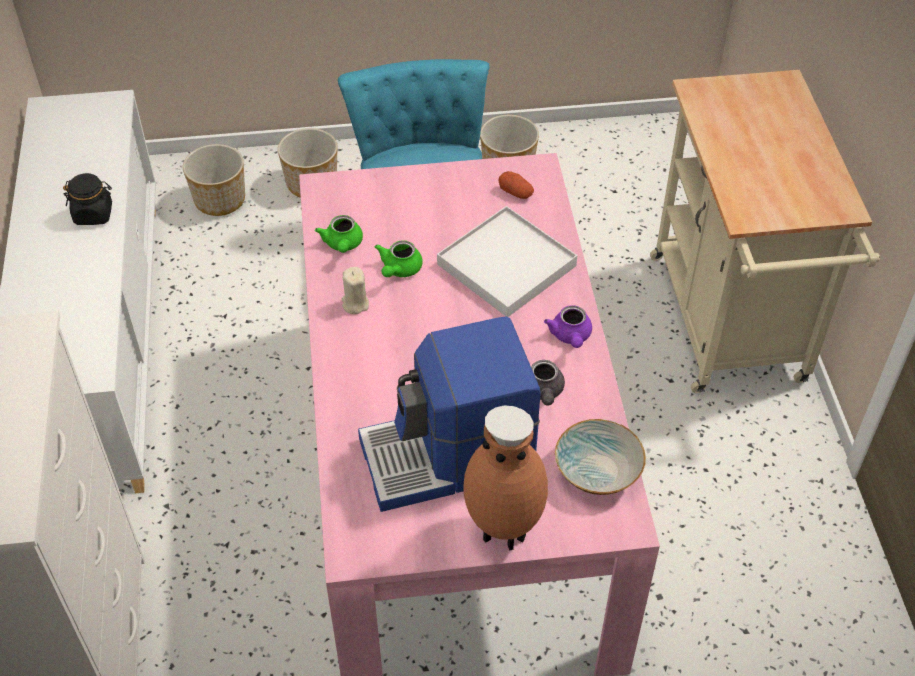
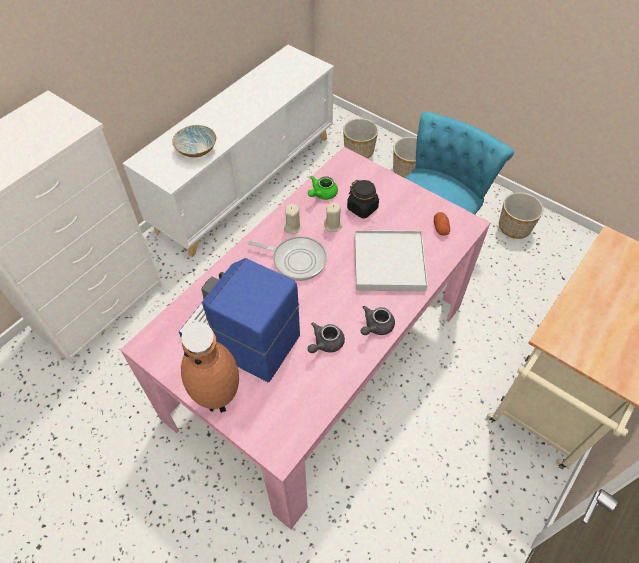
camera: 45 degrees right, 5 degrees up
black jar [63,173,112,225] -> black jar moved to [347,180,379,218]
green teapot [375,240,423,277] -> beige candle [324,203,342,232]
purple teapot [544,305,592,348] -> grey teapot [361,306,395,335]
bowl [555,419,646,495] -> bowl moved to [172,125,216,157]
none -> frying pan [248,236,327,281]

